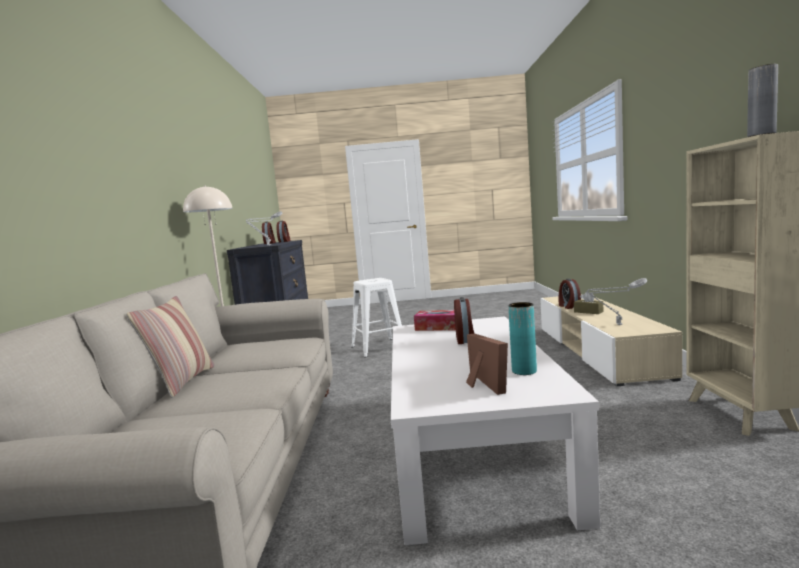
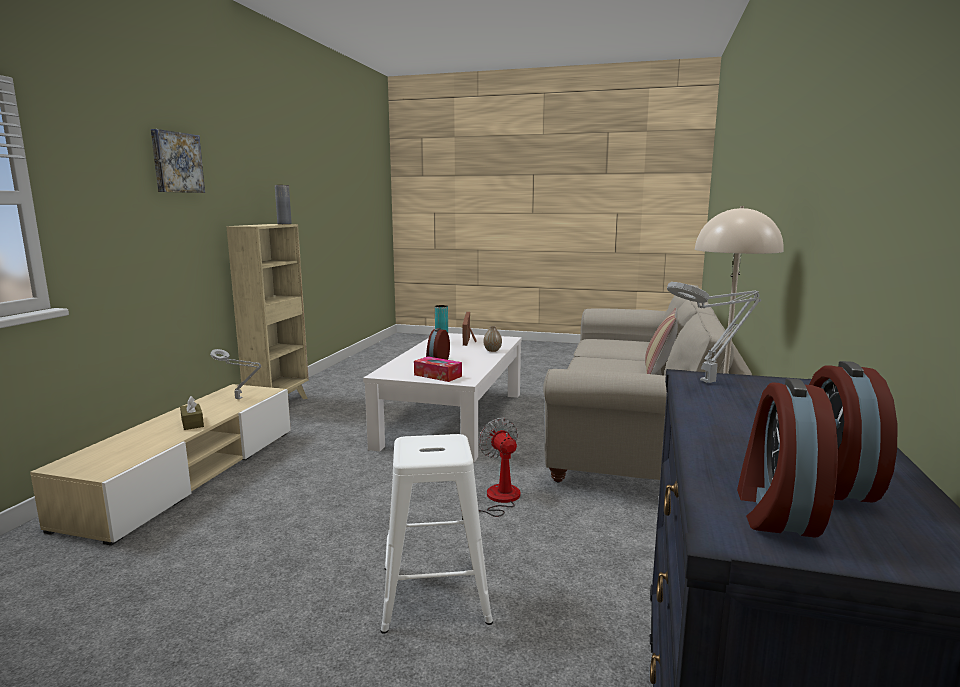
camera: 165 degrees left, 5 degrees up
alarm clock [558,279,581,309] -> none
none -> picture [151,129,205,193]
none -> fan [462,418,521,525]
none -> vase [483,326,502,352]

